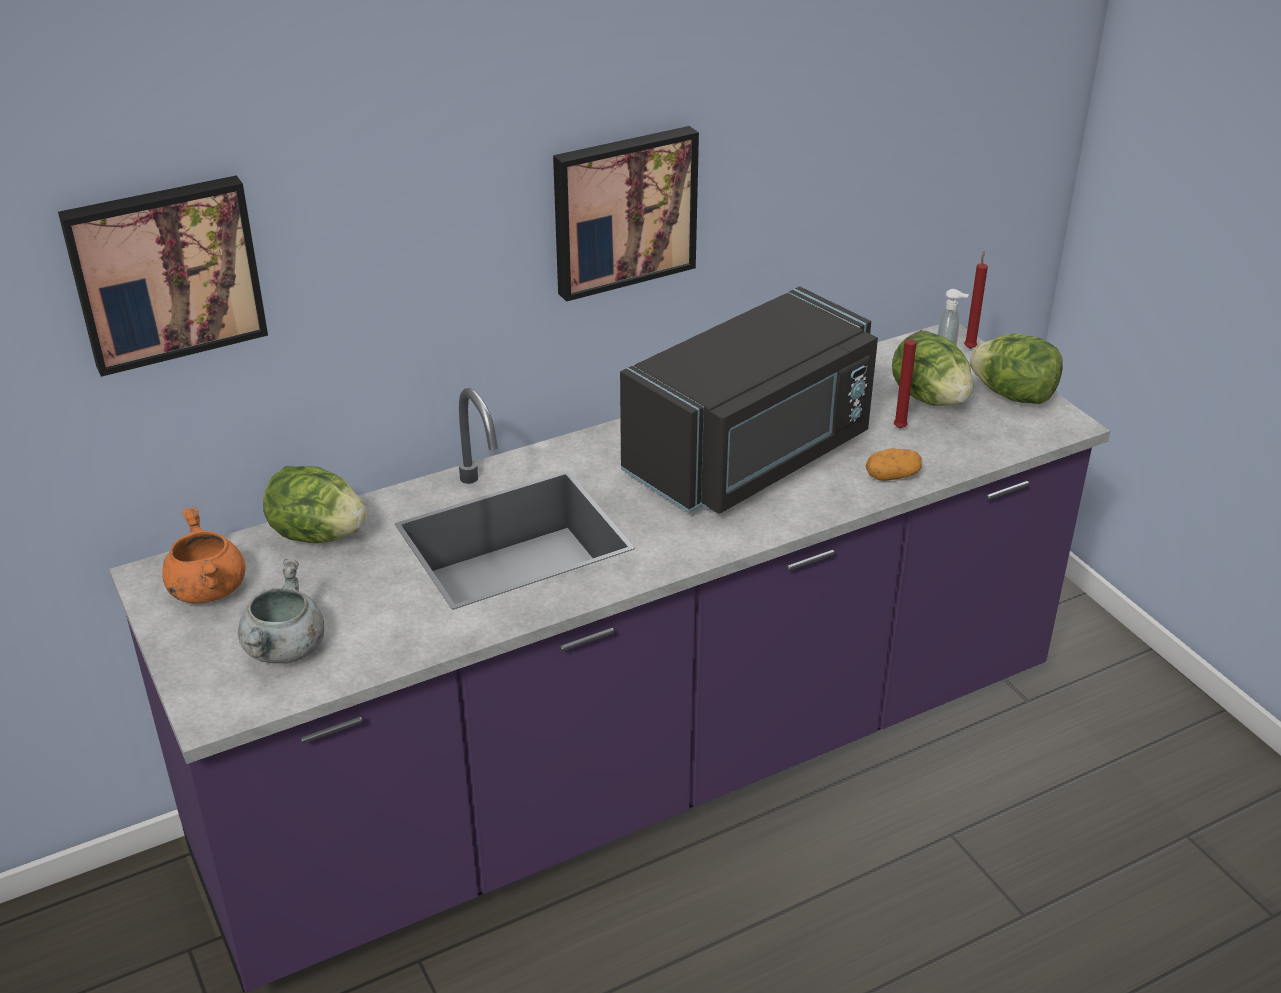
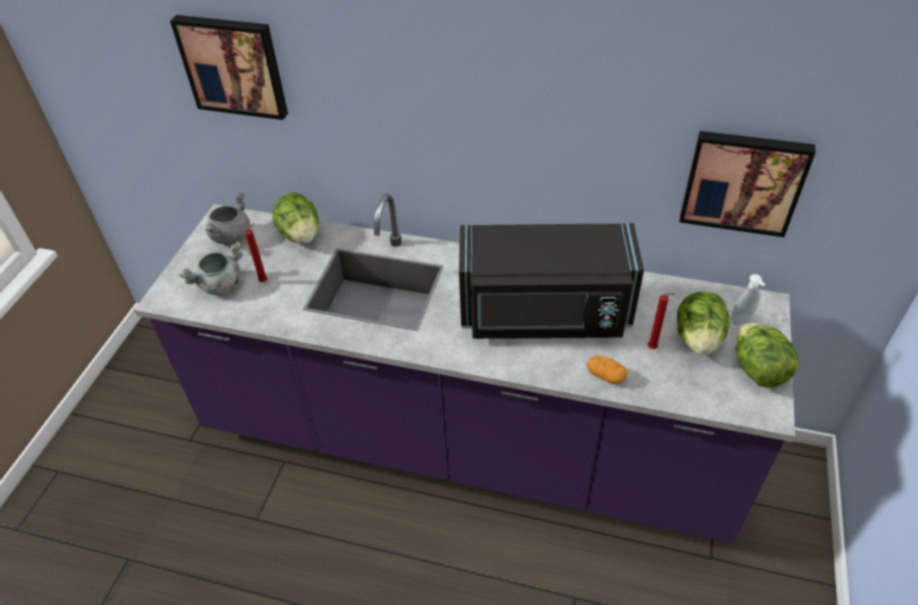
camera: 45 degrees right, 10 degrees up
orange cooking pot [162,507,245,604] -> grey cooking pot [205,192,250,245]
picture [553,126,699,302] -> picture moved to [679,131,816,237]
red candle [964,251,988,349] -> red candle moved to [245,223,267,282]

